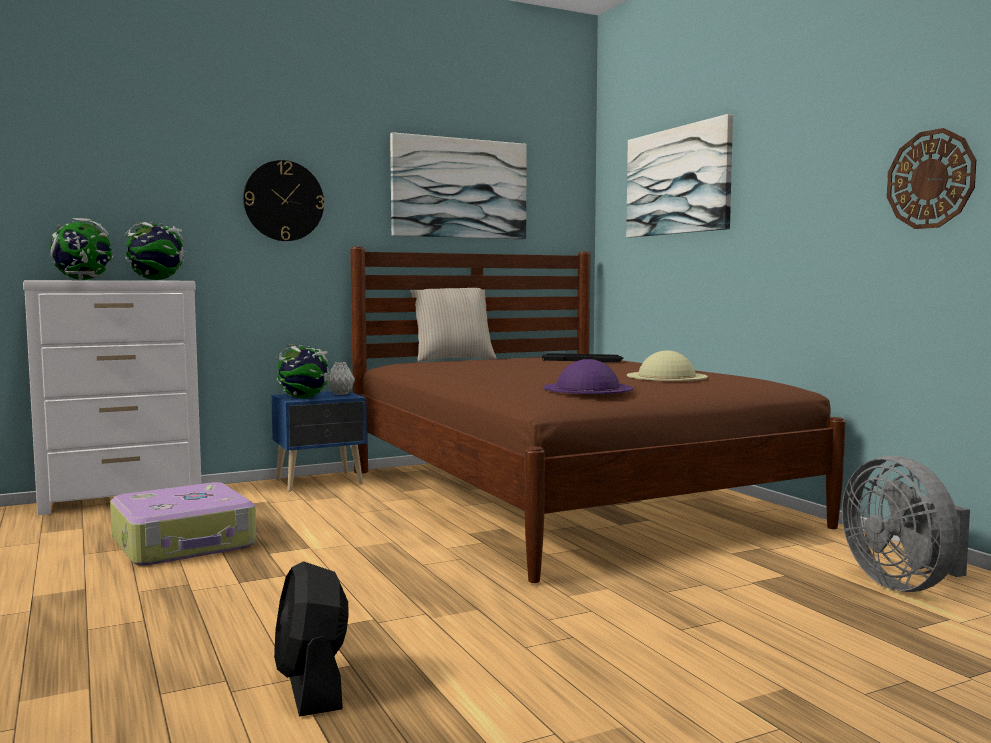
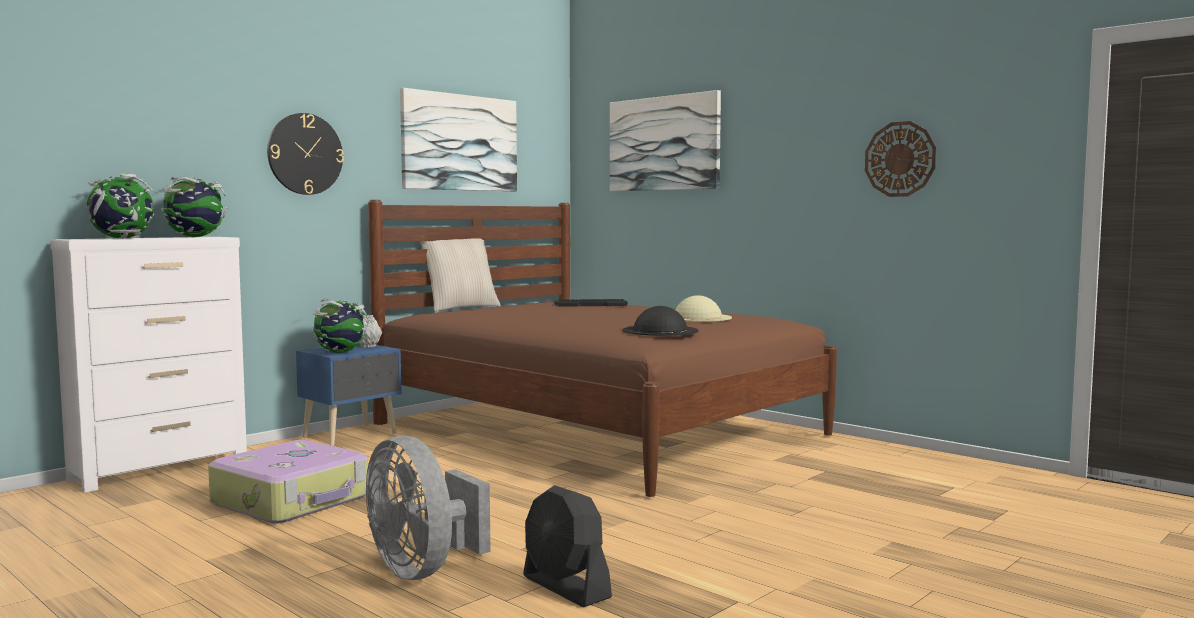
camera: 20 degrees left, 0 degrees up
purple hat [543,359,633,394] -> black hat [622,306,699,336]
grey fan [842,456,970,592] -> grey fan moved to [366,436,490,580]

